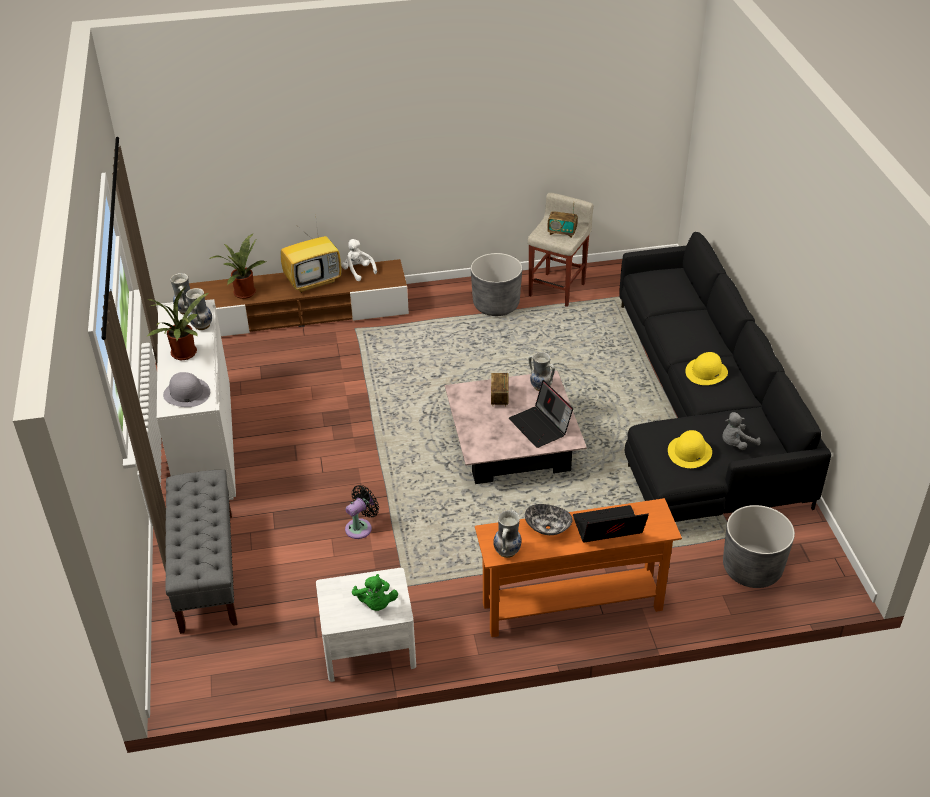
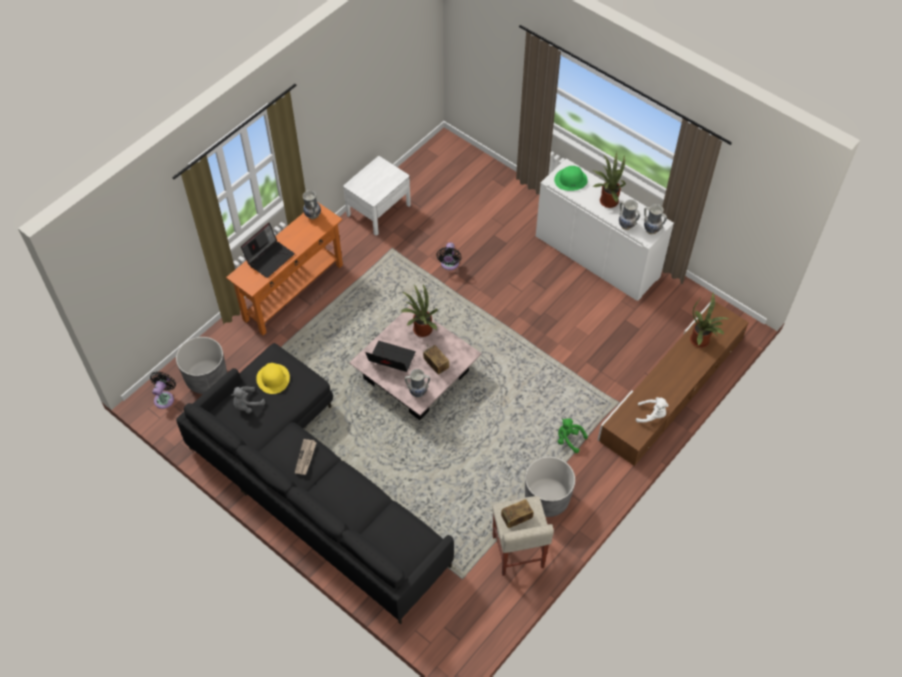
camera: 140 degrees right, 15 degrees up
grey hat [163,372,210,407] -> green hat [554,166,588,191]
grey bench [165,470,238,634] -> none
television [281,213,341,293] -> none
green plush toy [352,574,398,611] -> green plush toy moved to [558,418,588,453]
bowl [525,504,573,535] -> none
yellow hat [685,352,728,385] -> newspaper [295,439,317,475]
grey plush toy [722,412,761,450] -> grey plush toy turned 150 degrees counterclockwise [231,386,265,413]
none -> black fan [150,371,176,409]
none -> potted plant [401,285,438,337]

